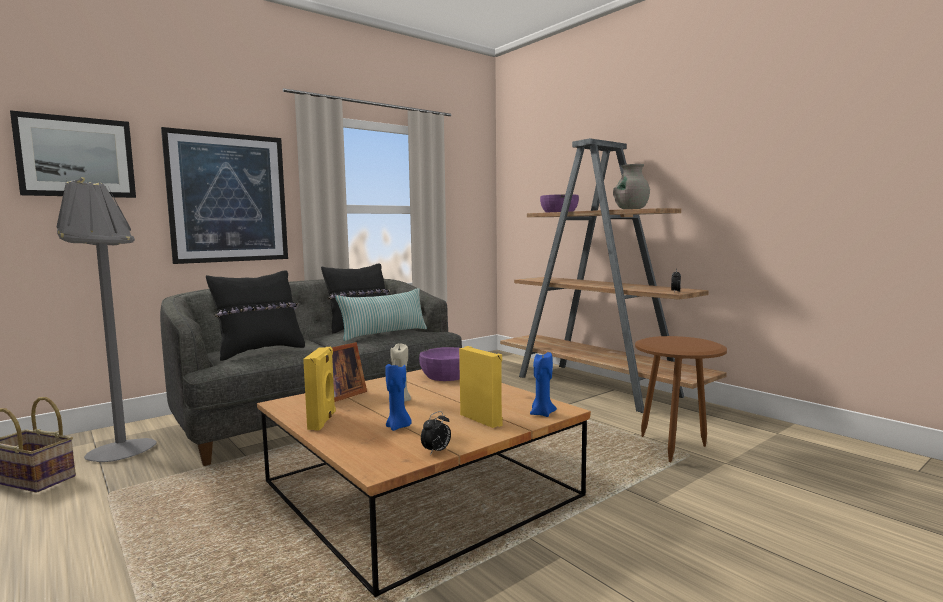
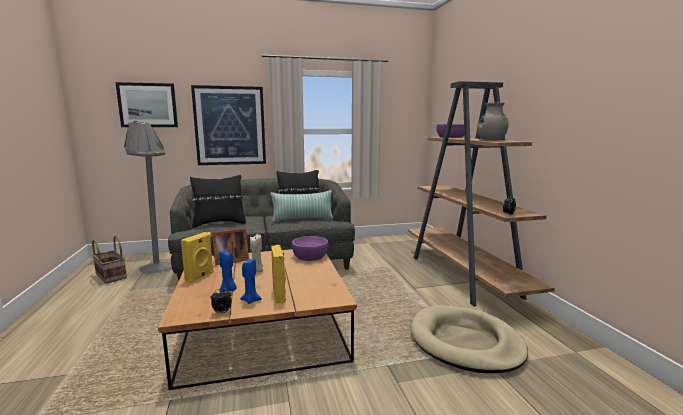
camera: 25 degrees right, 5 degrees up
blue candle [530,352,557,417] -> blue candle moved to [240,258,262,304]
brown side table [635,336,727,462] -> beige dog bed [411,305,528,373]

